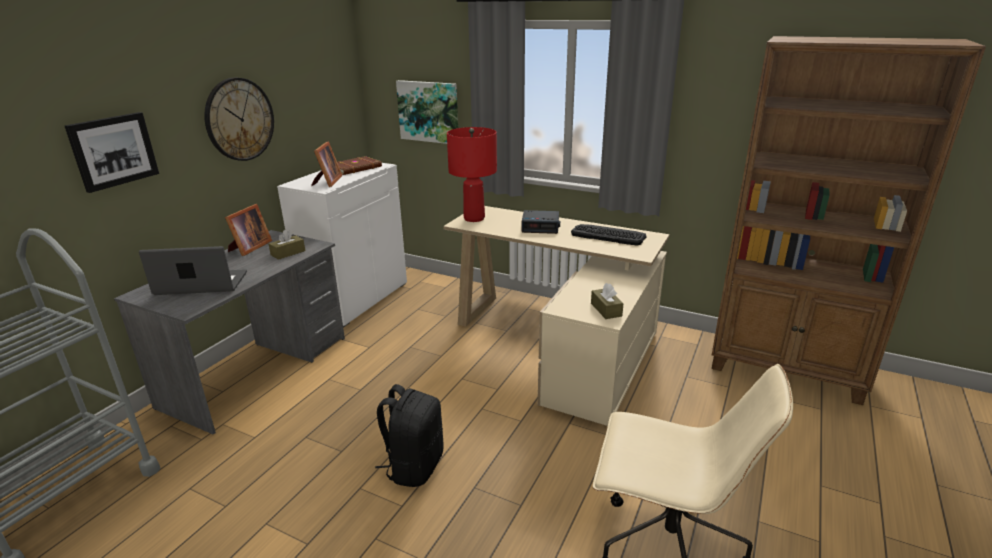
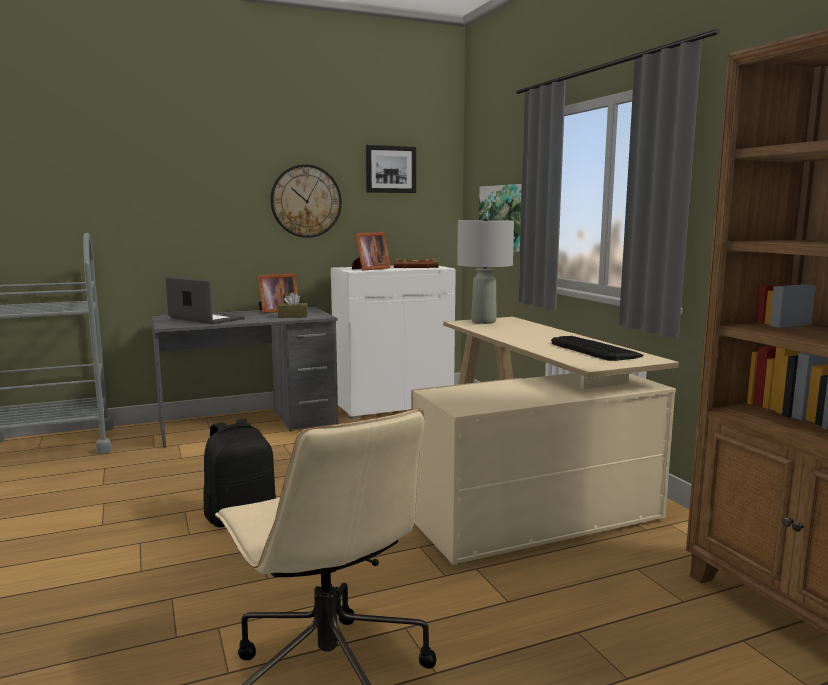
camera: 40 degrees right, 15 degrees down
picture [65,112,159,193] -> picture moved to [366,145,416,193]
red table lamp [447,127,497,222] -> grey table lamp [457,216,514,324]
alarm clock [521,210,560,234] -> none
brown tissue box [591,283,624,319] -> none

